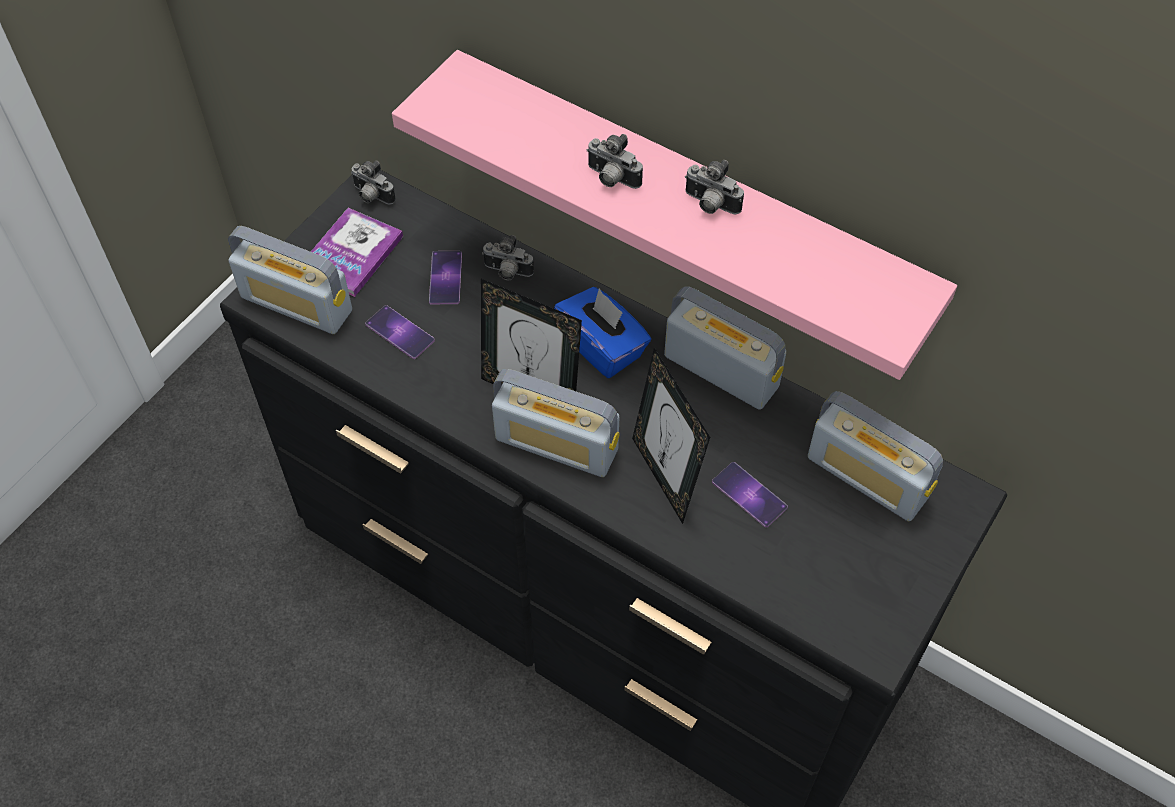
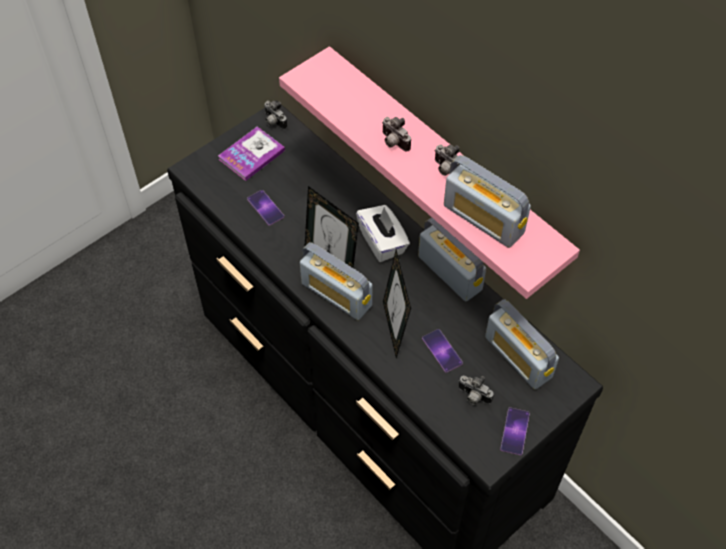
camera: 15 degrees right, 0 degrees up
radio [228,226,352,334] -> radio moved to [444,155,531,248]
phone [429,251,462,304] -> phone moved to [500,407,530,455]
camera [482,235,534,280] -> camera moved to [459,376,494,405]
blue tissue box [554,287,651,378] -> white tissue box [356,205,410,262]

